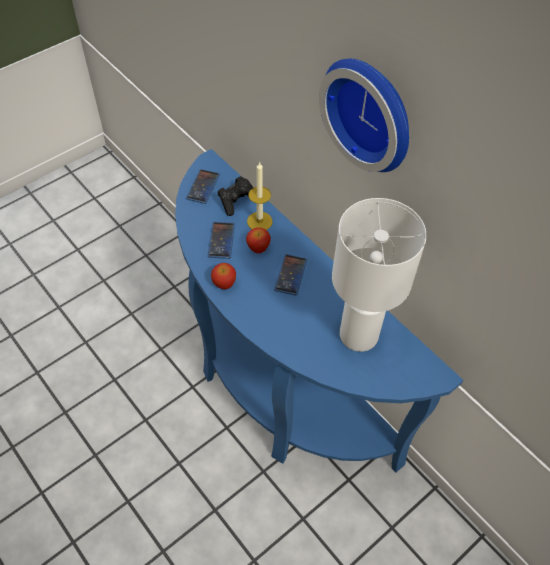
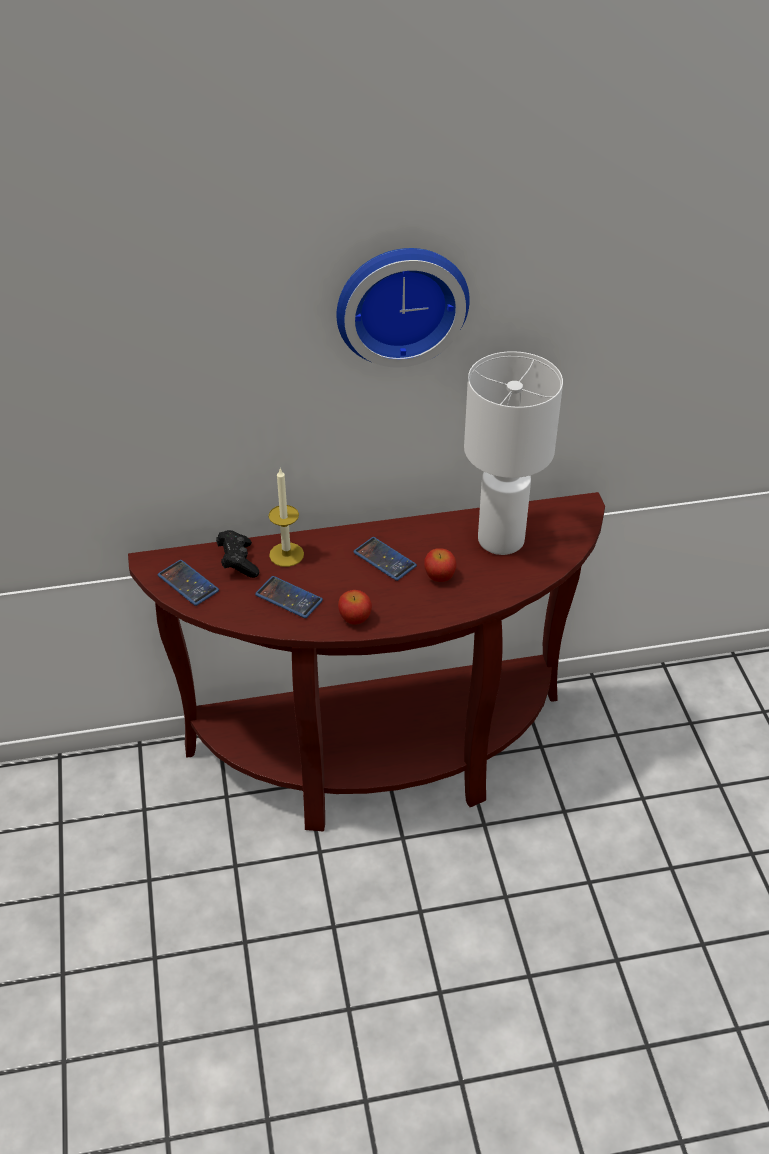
camera: 60 degrees left, 10 degrees down
blue console table [175,149,463,473] -> brown console table [128,492,605,831]
apple [246,228,271,253] -> apple moved to [424,548,457,582]

